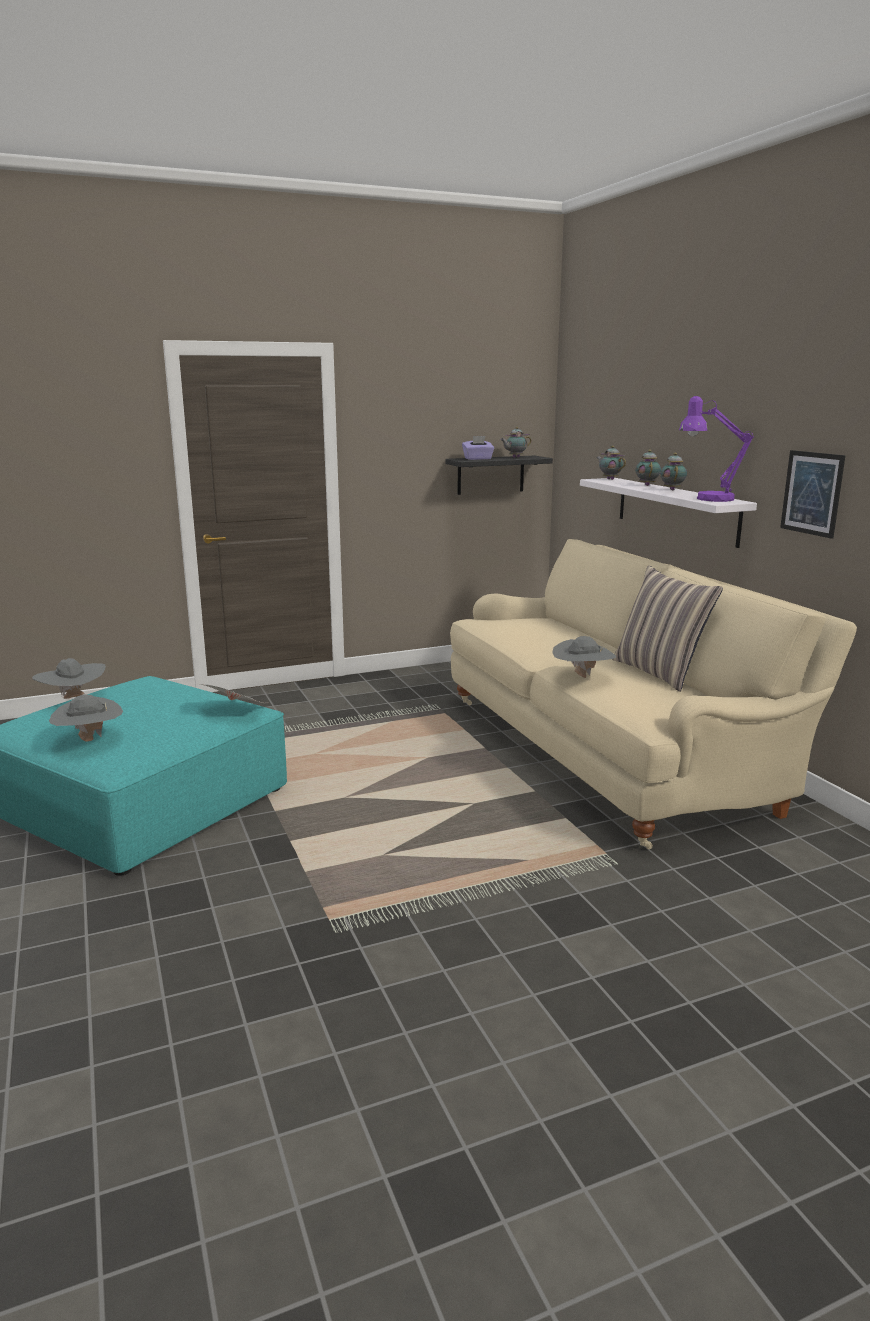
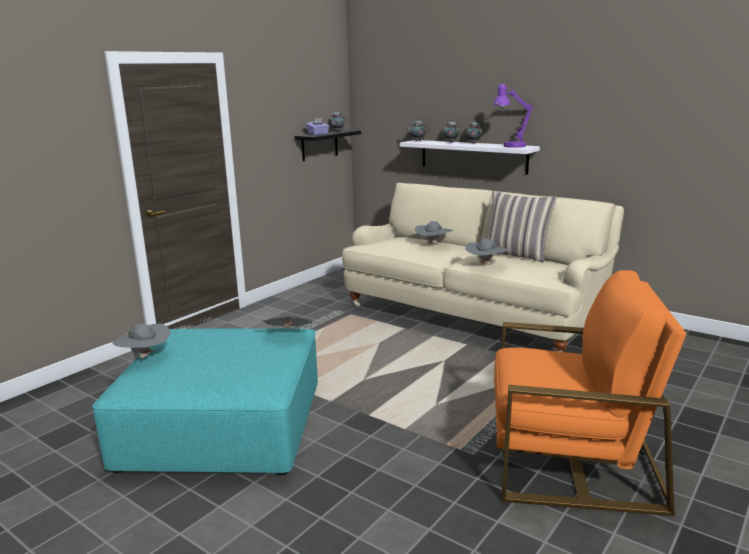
camera: 30 degrees left, 0 degrees up
grey hat [49,695,123,742] -> grey hat moved to [415,221,453,245]
picture [780,450,846,539] -> none
none -> orange armchair [494,270,686,516]

